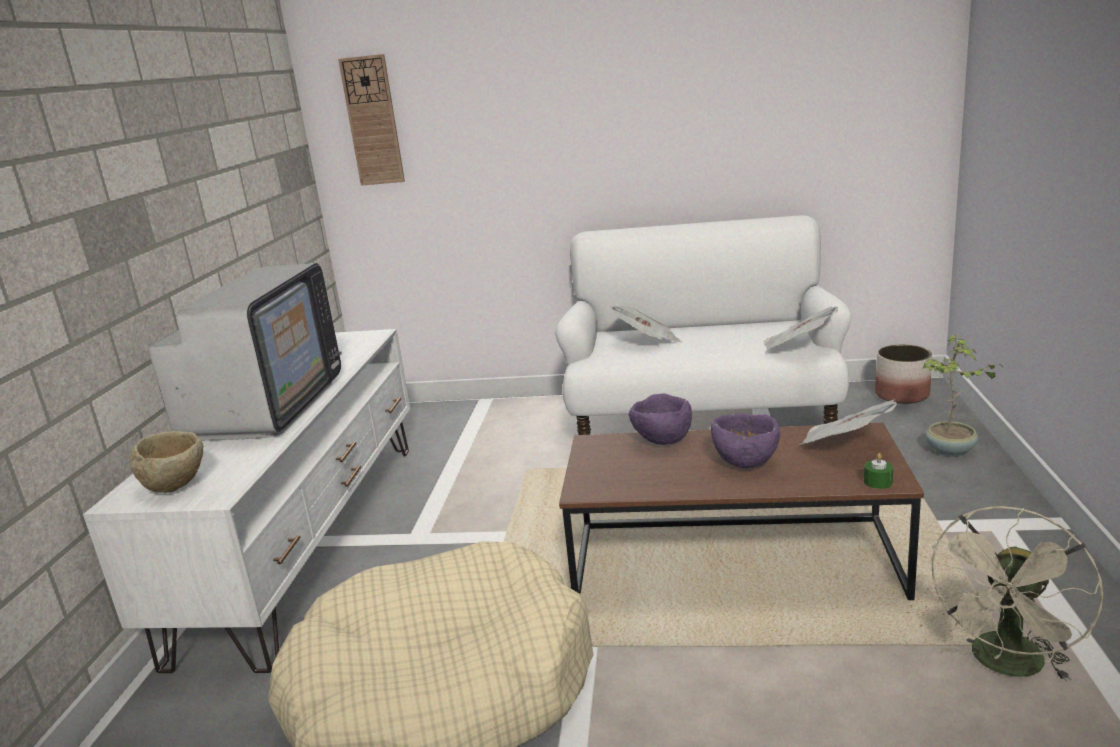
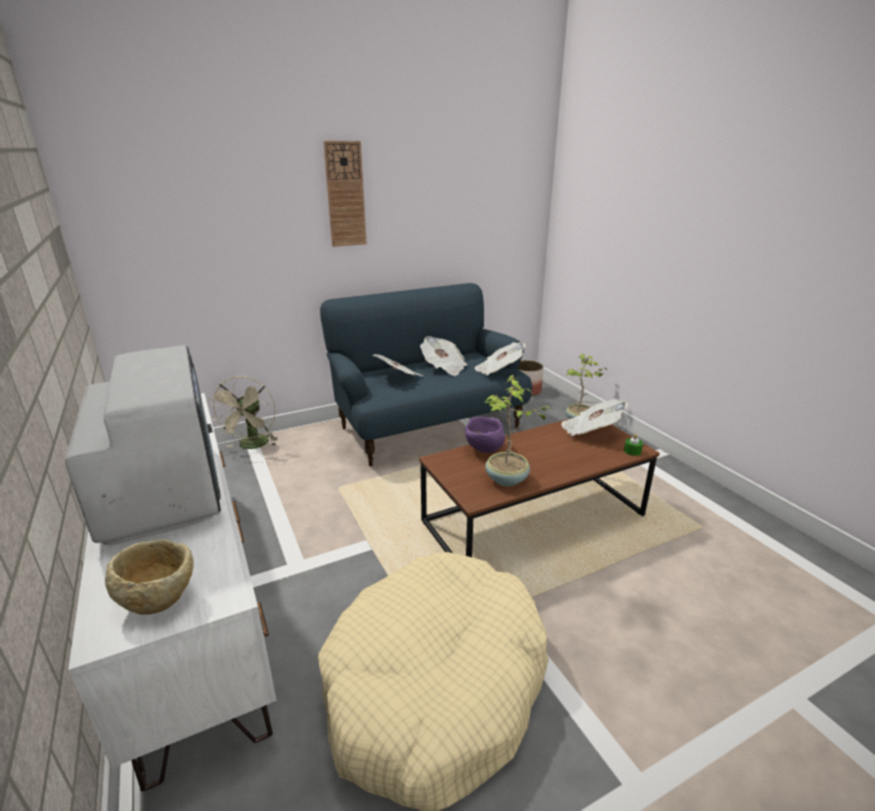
camera: 35 degrees left, 5 degrees up
wall clock [338,54,405,186] -> wall clock moved to [323,141,367,247]
white sofa [555,215,852,435] -> blue sofa [320,283,532,467]
purple bowl [711,413,780,468] -> none
beige fan [927,506,1103,681] -> beige fan moved to [208,376,279,449]
none -> newspaper [420,336,467,376]
none -> potted plant [485,375,553,486]

